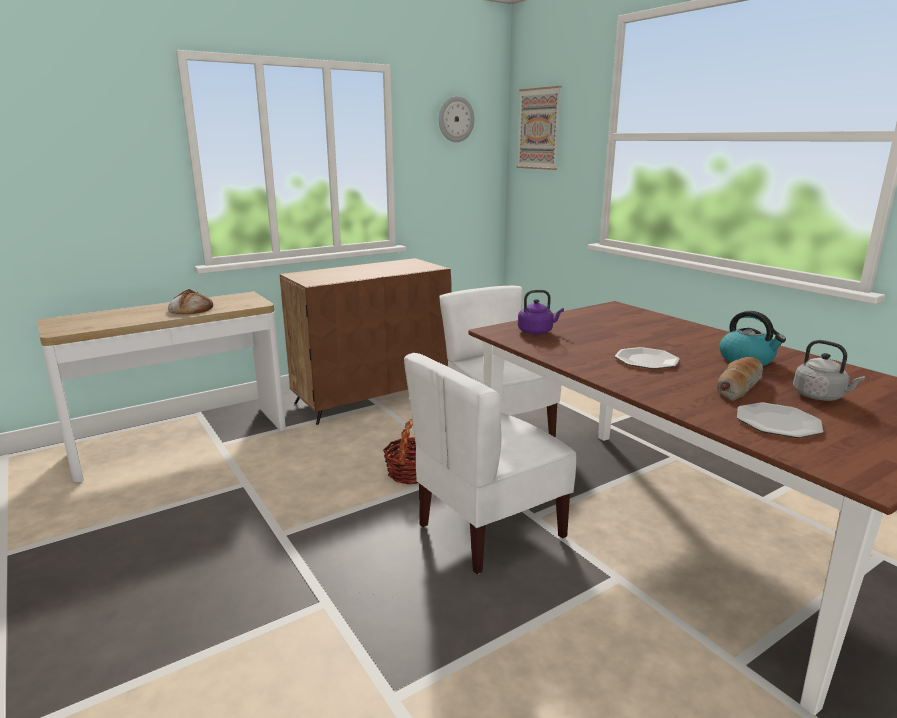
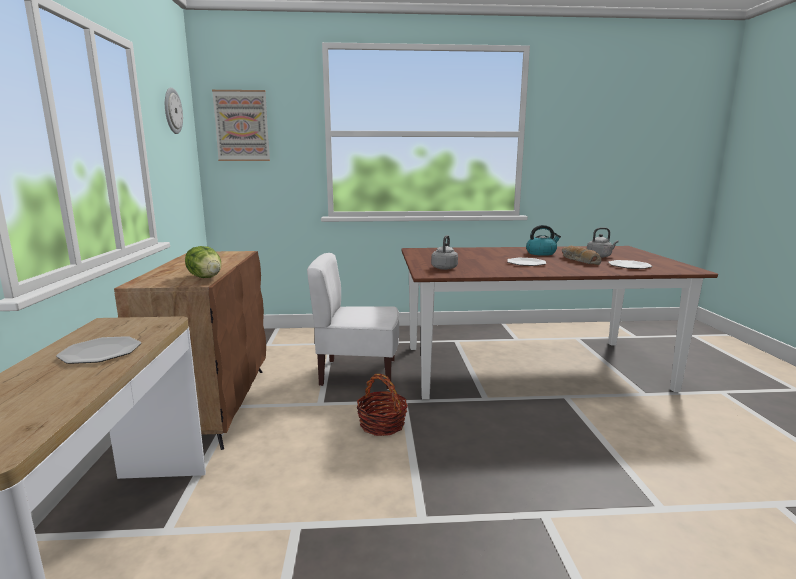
camera: 60 degrees left, 5 degrees down
bread [168,289,213,314] -> plate [56,336,141,364]
white chair [404,353,576,574] -> none
purple kettle [518,290,564,334] -> grey kettle [431,235,458,270]
none -> lettuce [185,246,221,278]

